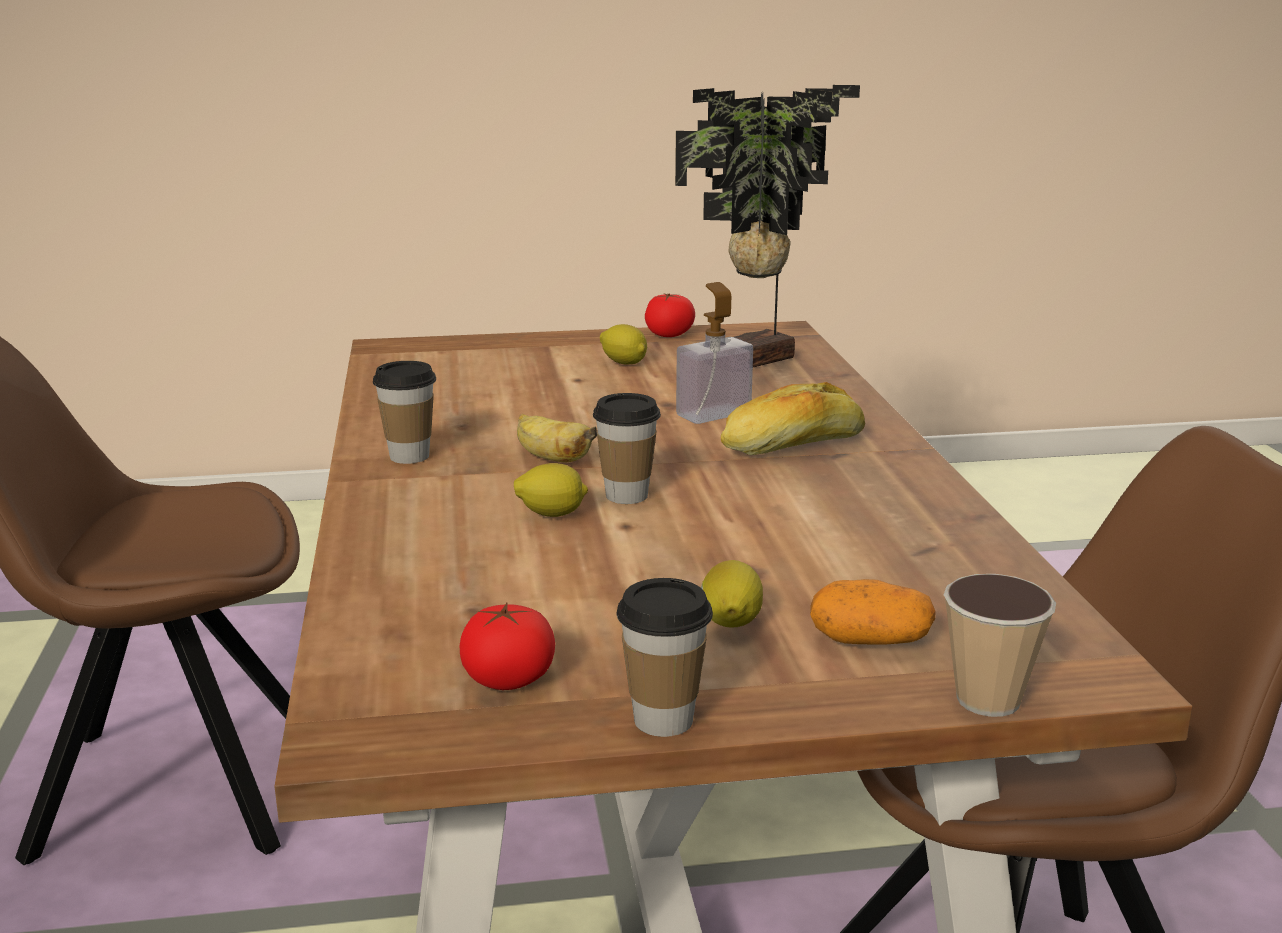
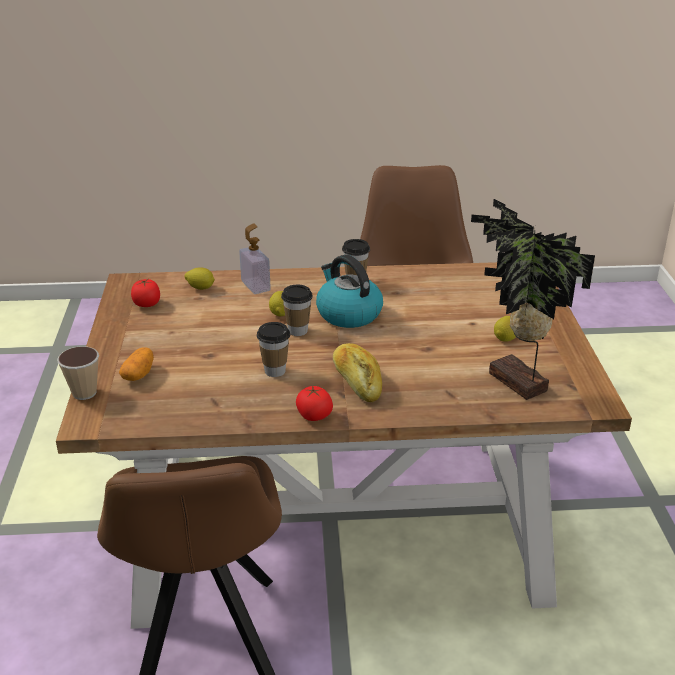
camera: 95 degrees right, 10 degrees up
banana [517,414,597,462] -> kettle [316,255,383,328]
cup [616,578,713,737] -> cup moved to [257,322,290,377]
tomato [645,293,695,337] -> tomato moved to [296,385,333,421]
soap dispenser [676,282,753,424] -> soap dispenser moved to [239,223,271,294]
lemon [701,560,763,628] -> lemon moved to [185,267,215,290]

